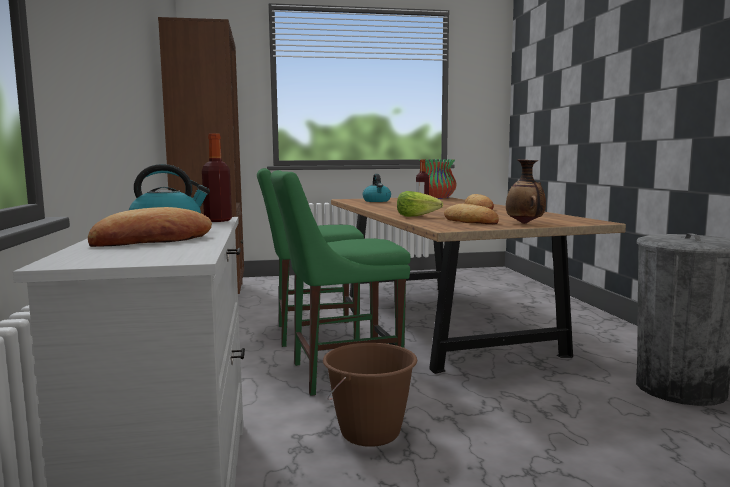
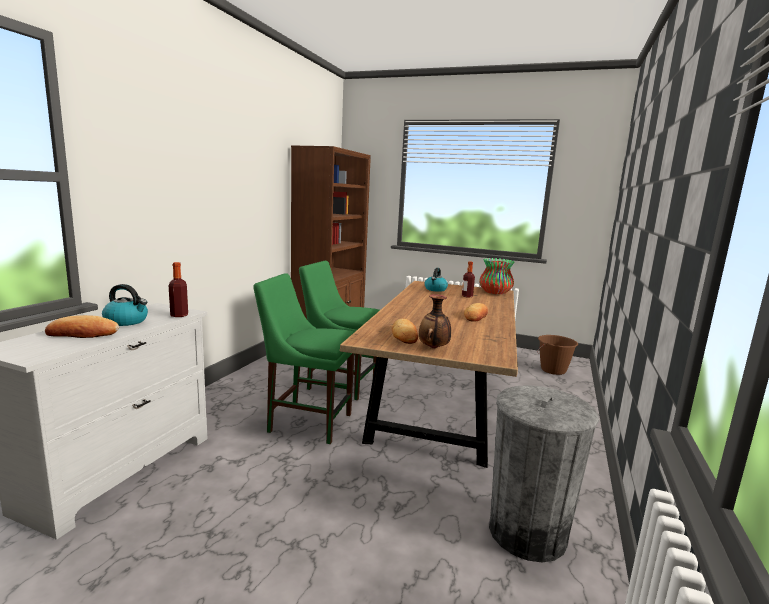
camera: 30 degrees right, 5 degrees up
brown bucket [323,343,418,447] -> brown bucket moved to [537,335,578,375]
lettuce [397,191,443,217] -> none

